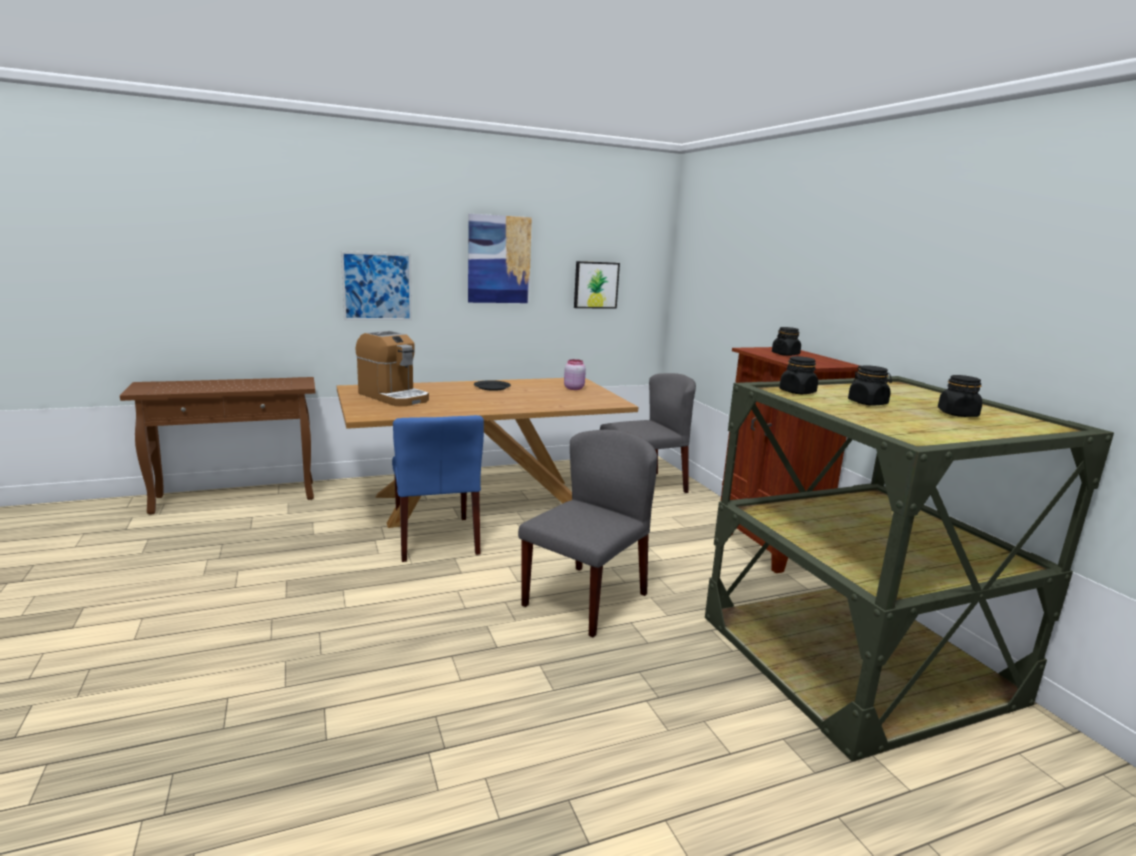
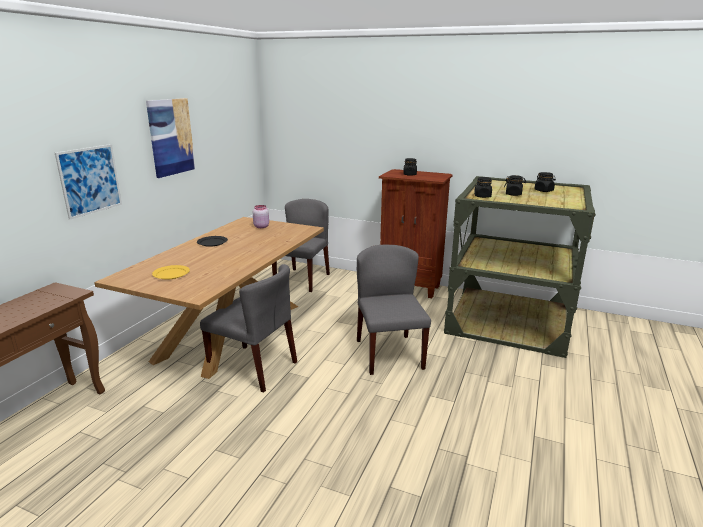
camera: 45 degrees left, 5 degrees up
coffee machine [356,331,429,406] -> yellow plate [152,265,190,280]
blue chair [392,415,484,562] -> grey chair [200,264,297,393]
picture [574,261,620,309] -> none

